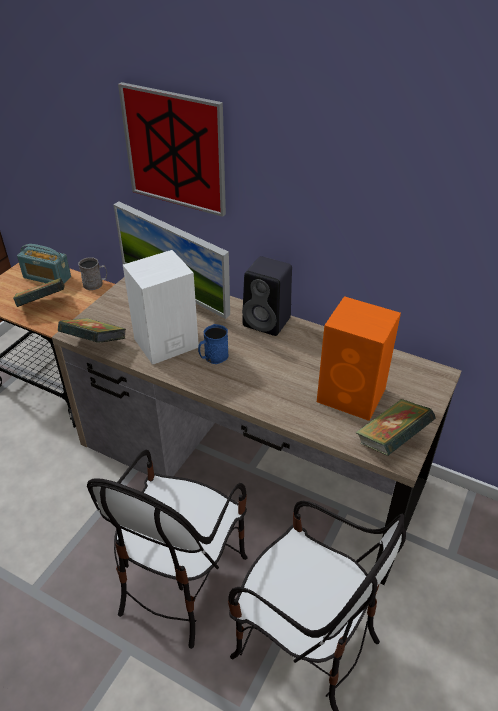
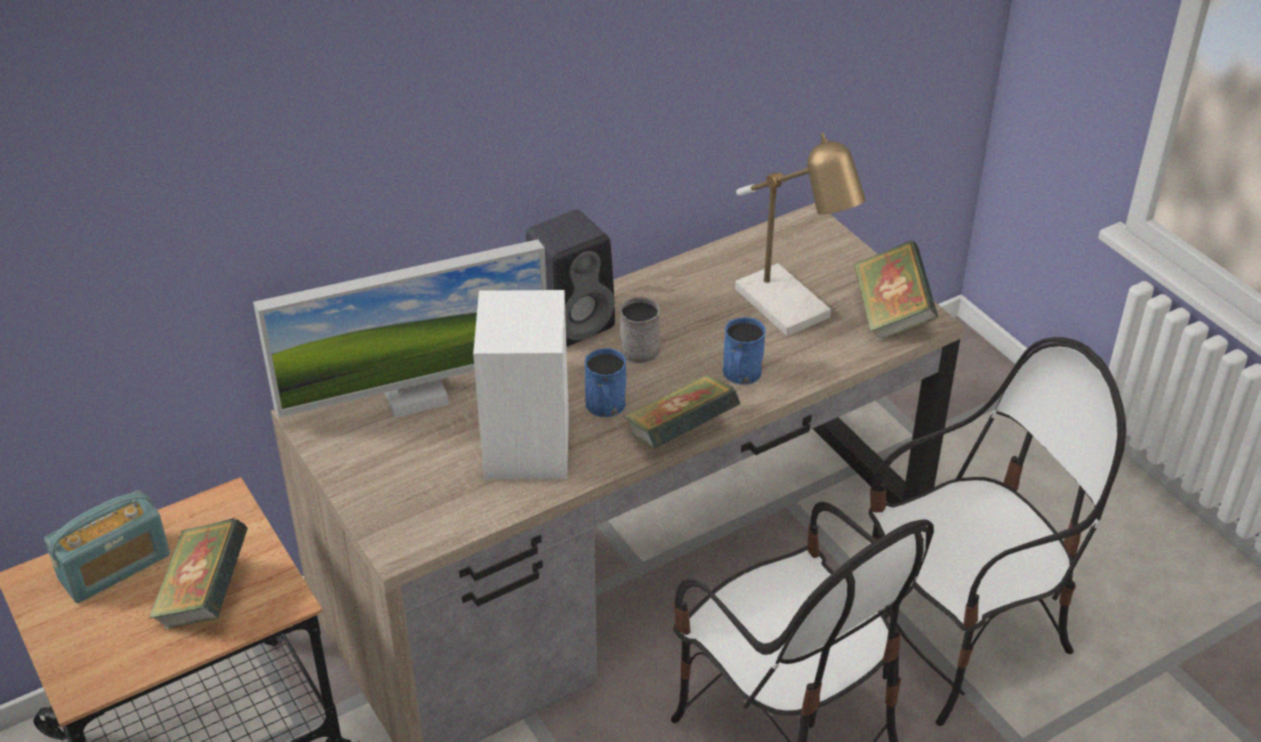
camera: 60 degrees left, 0 degrees up
book [58,318,126,343] -> book moved to [623,375,740,449]
grey mug [78,257,107,290] -> grey mug moved to [620,297,660,364]
picture [118,82,226,217] -> none
orange speaker [317,296,401,421] -> table lamp [735,133,866,336]
none -> blue mug [723,317,766,385]

